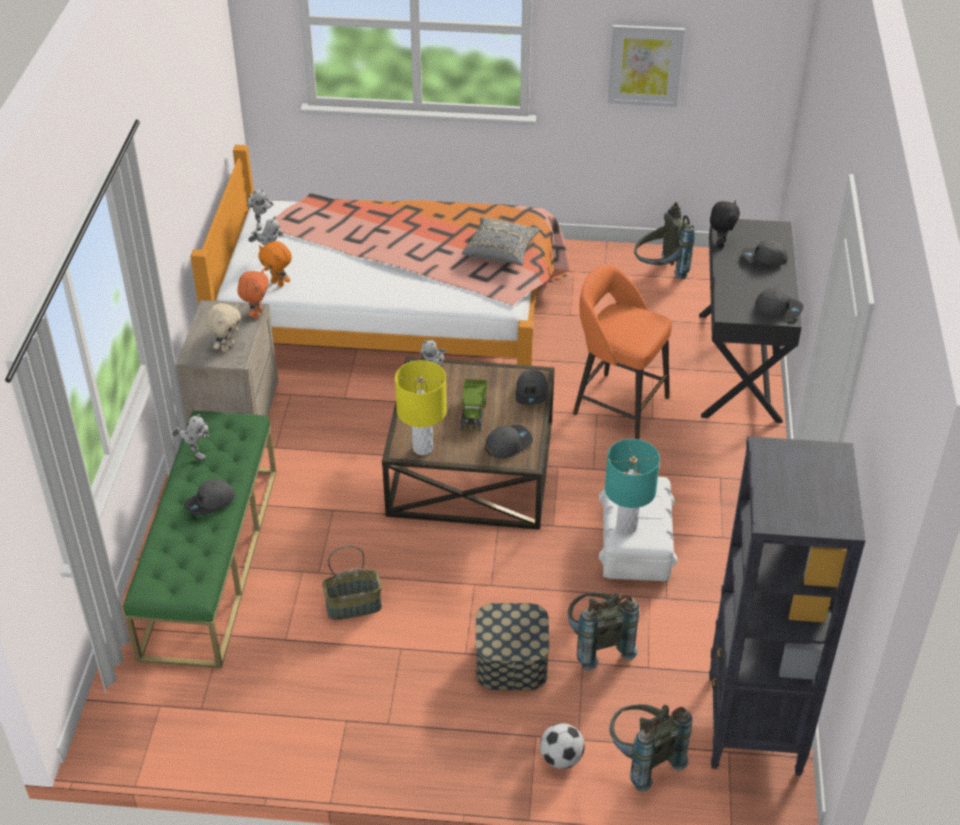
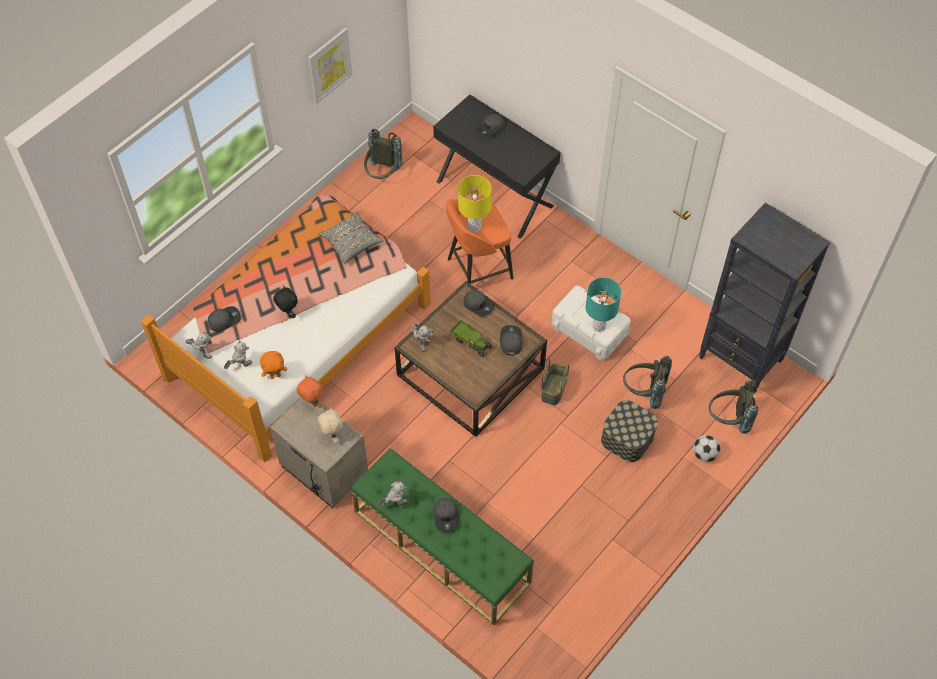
camera: 55 degrees left, 15 degrees up
basket [322,545,382,620] -> basket moved to [541,358,569,405]
yellow table lamp [395,360,447,455] -> yellow table lamp moved to [458,175,492,232]
black plush toy [710,200,740,248] -> black plush toy moved to [273,285,298,318]
grey cap [755,288,803,320] -> grey cap moved to [207,306,241,332]

